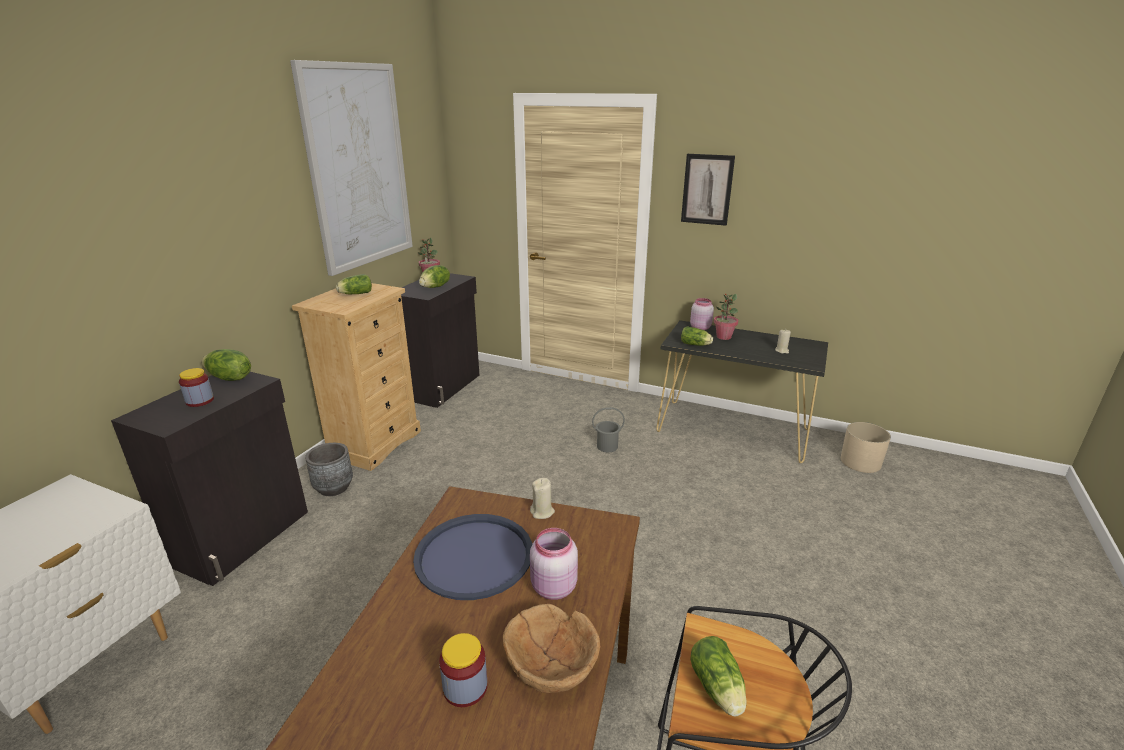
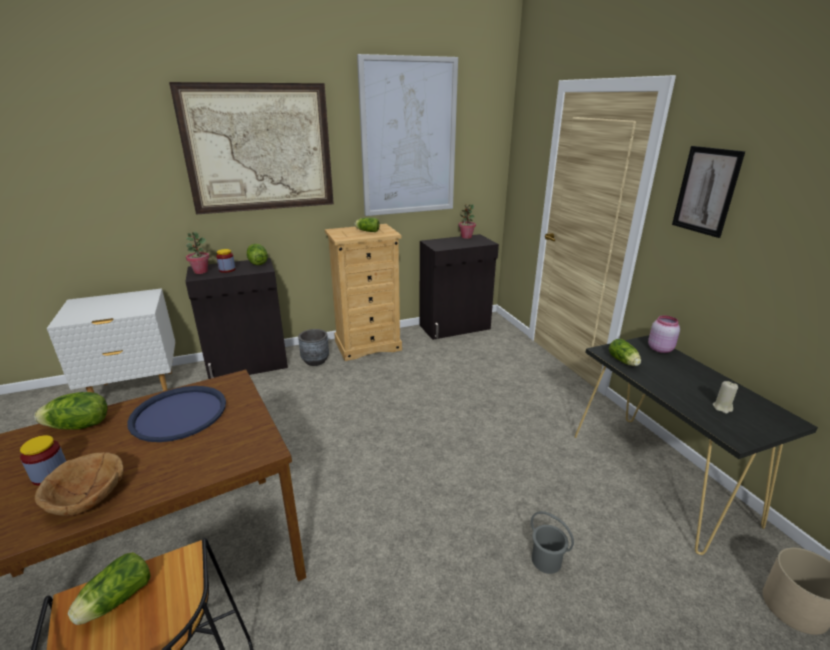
camera: 45 degrees right, 0 degrees up
lettuce [419,265,450,288] -> lettuce moved to [34,392,108,430]
beige candle [530,478,555,519] -> none
pink jar [530,528,578,600] -> none
grey bucket [592,407,625,452] -> grey bucket moved to [531,511,574,574]
potted plant [714,293,738,340] -> potted plant moved to [186,231,210,274]
none -> picture [169,82,334,215]

